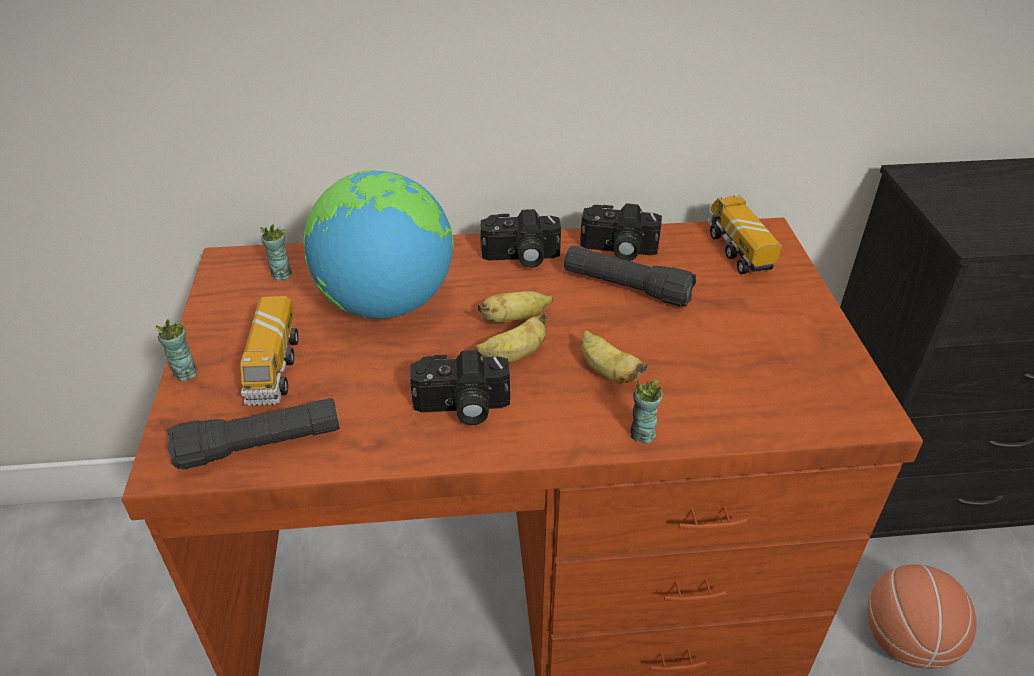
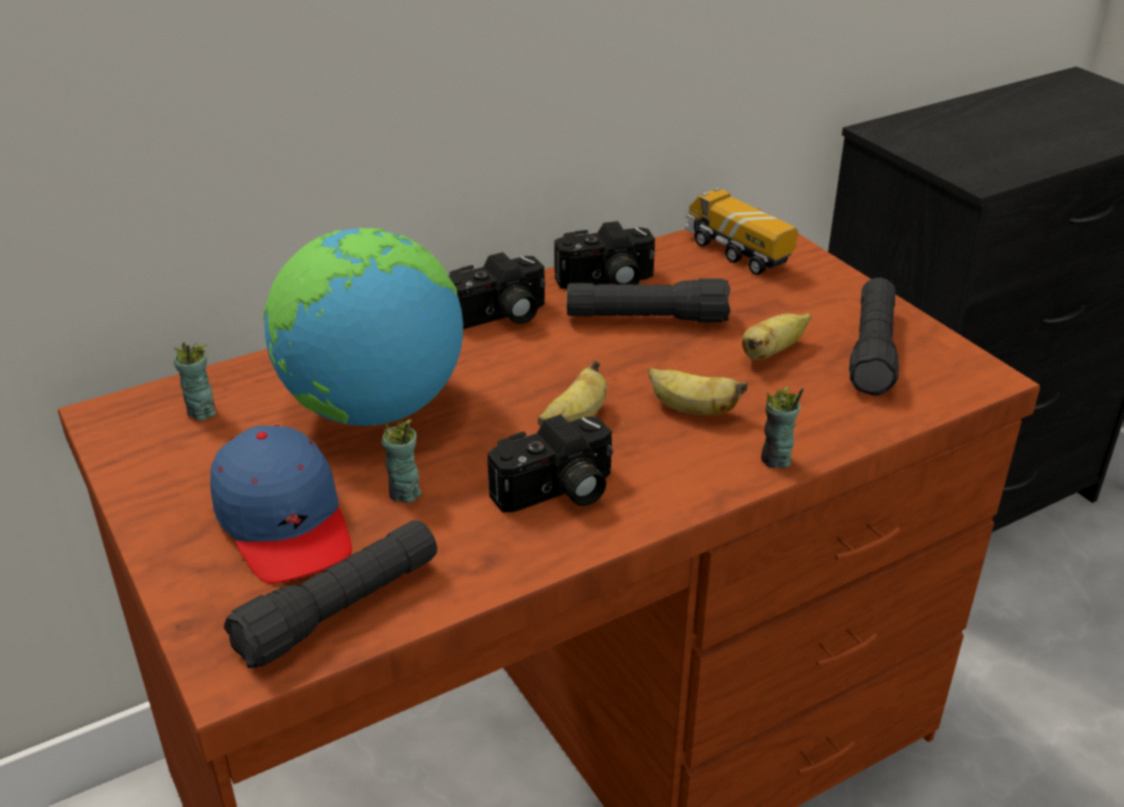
camera: 25 degrees left, 5 degrees down
cup [156,319,197,381] -> cup moved to [381,419,422,503]
toy truck [240,296,299,406] -> blue cap [210,425,352,584]
banana [478,291,554,322] -> banana moved to [742,313,812,360]
basketball [868,564,976,669] -> none
none -> black flashlight [849,278,899,396]

